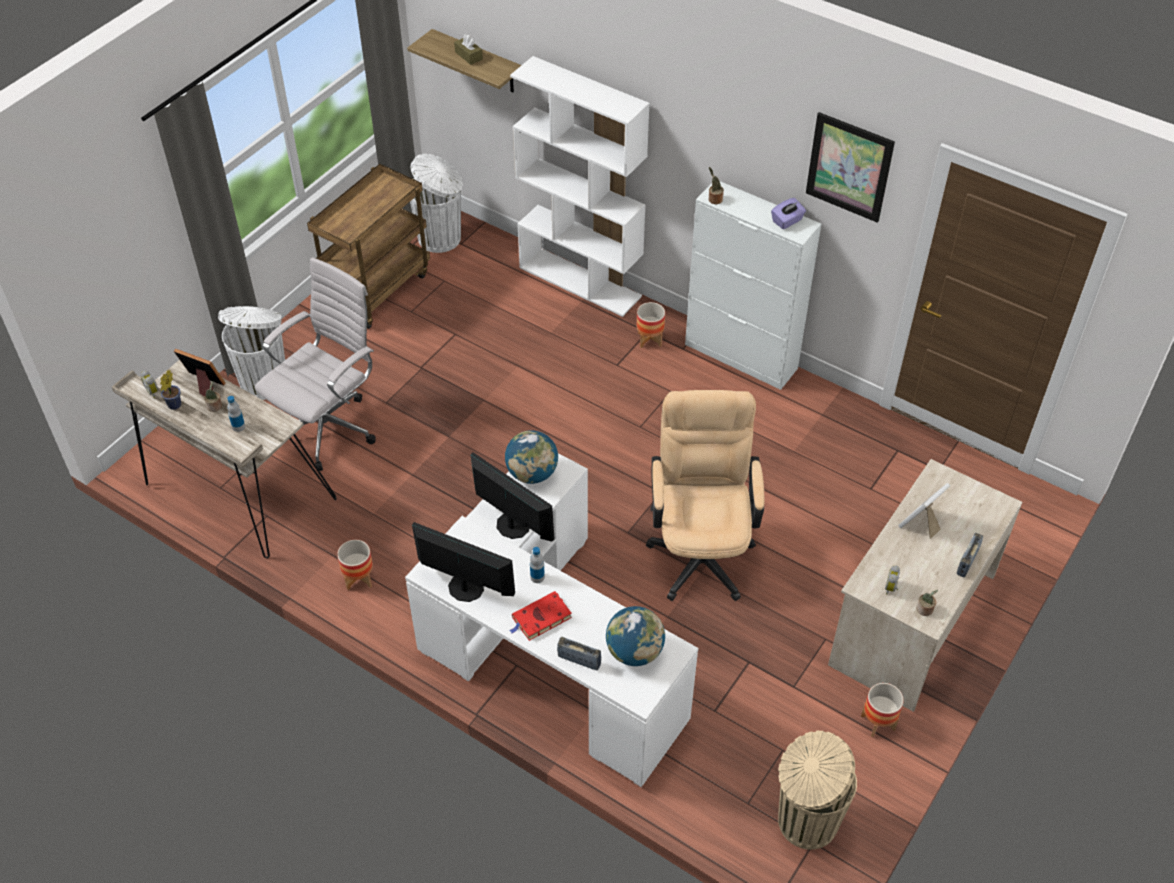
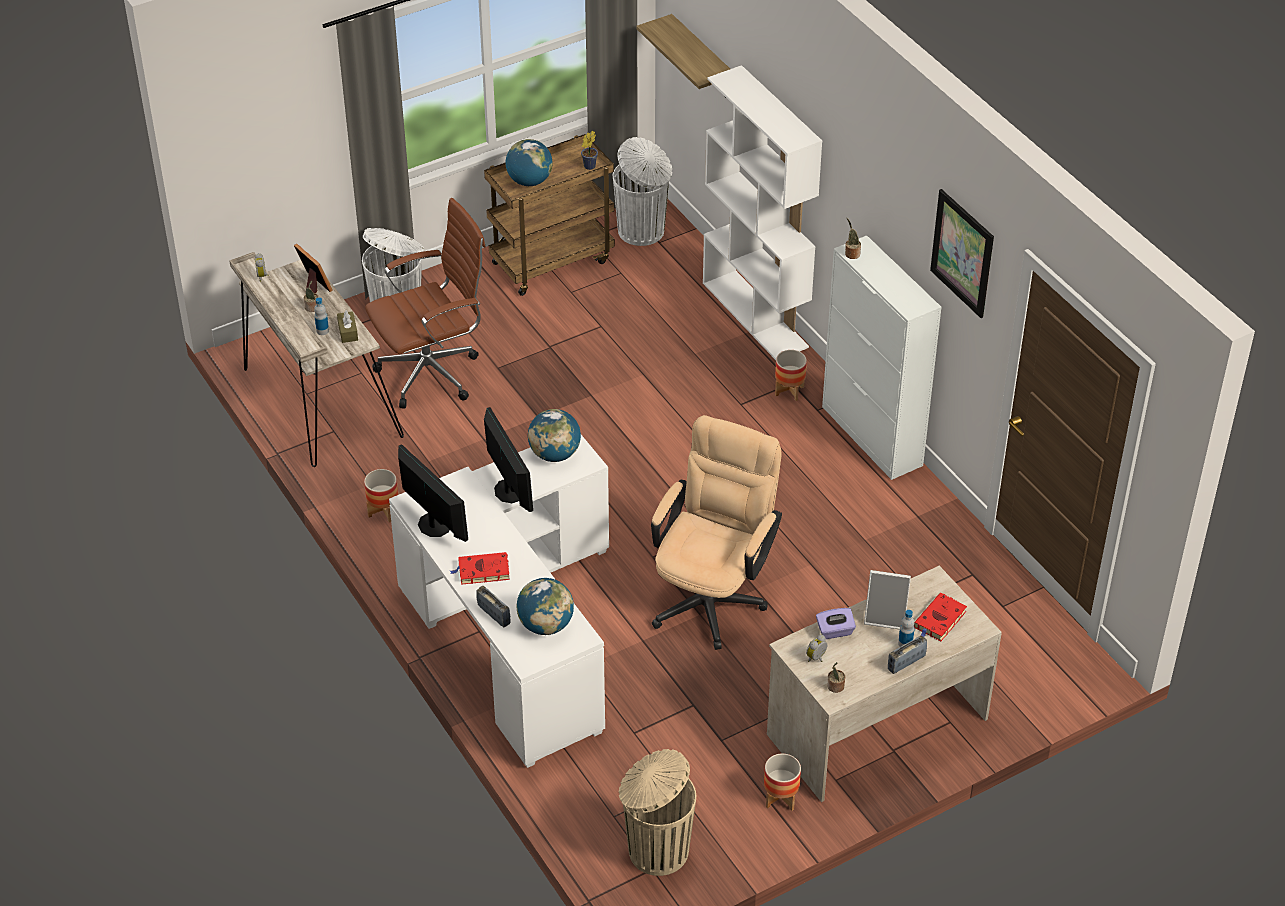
camera: 25 degrees right, 5 degrees down
potted plant [160,370,181,410] -> potted plant moved to [581,131,598,170]
white office chair [255,257,376,471] -> brown office chair [365,198,486,409]
brown tissue box [454,34,483,65] -> brown tissue box moved to [337,310,358,343]
bottle [530,547,545,583] -> bottle moved to [898,610,914,647]
purple tissue box [771,198,806,229] -> purple tissue box moved to [816,608,856,639]
picture frame [898,483,950,539] -> picture frame turned 150 degrees counterclockwise [864,570,911,630]
none -> globe [506,139,552,186]
none -> red book [914,593,967,641]

